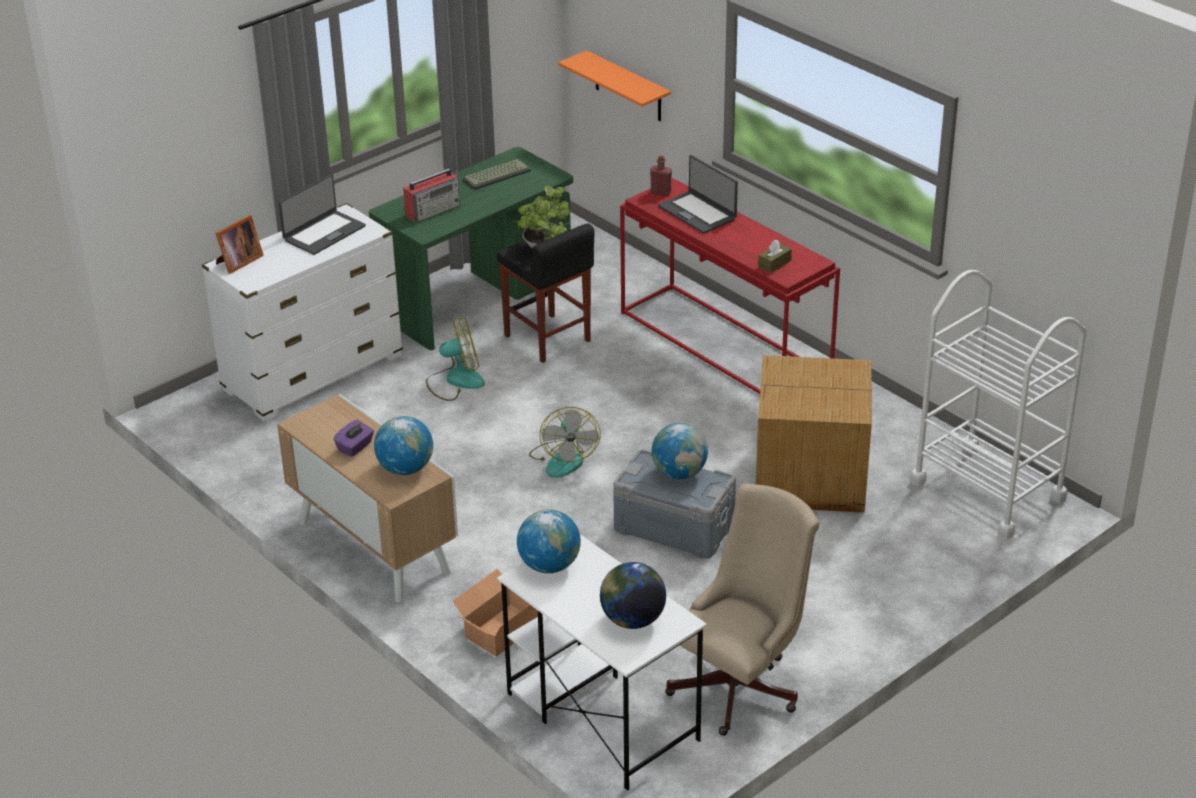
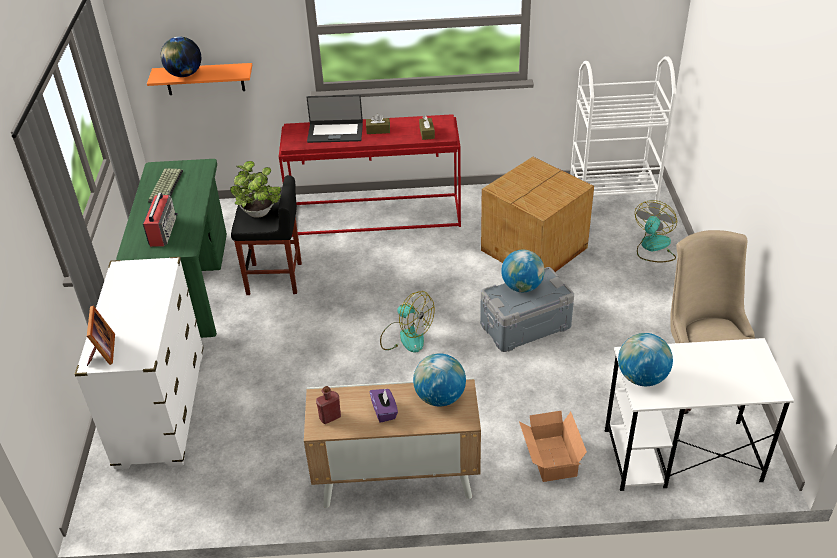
camera: 50 degrees left, 5 degrees up
laptop [279,174,366,255] -> none
fan [426,317,485,401] -> fan moved to [635,200,677,262]
globe [600,562,666,629] -> globe moved to [160,37,201,77]
red bottle [650,155,672,196] -> red bottle moved to [316,386,341,424]
none -> brown tissue box [366,114,390,134]

